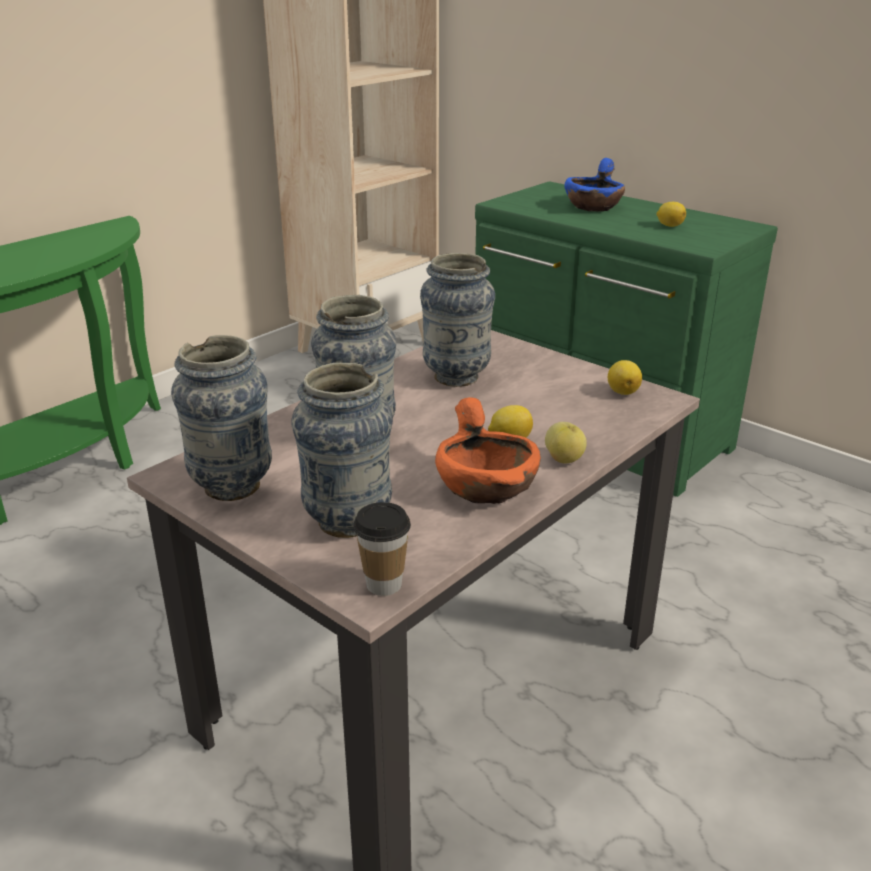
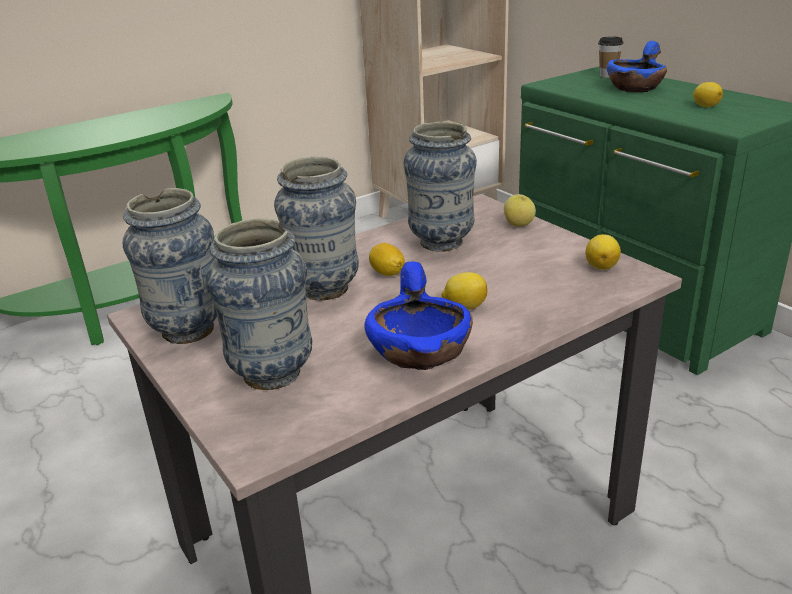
camera: 15 degrees right, 0 degrees up
cup [353,502,411,596] -> cup moved to [598,36,624,78]
orange bowl [435,397,541,504] -> blue bowl [365,261,473,370]
apple [545,422,587,463] -> apple moved to [504,194,536,227]
none -> lemon [369,243,405,276]

